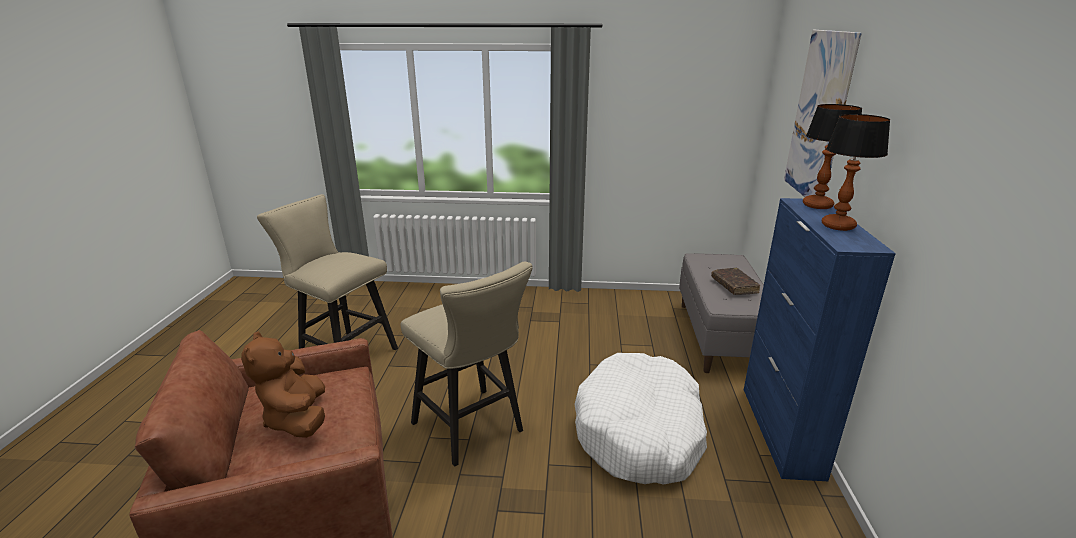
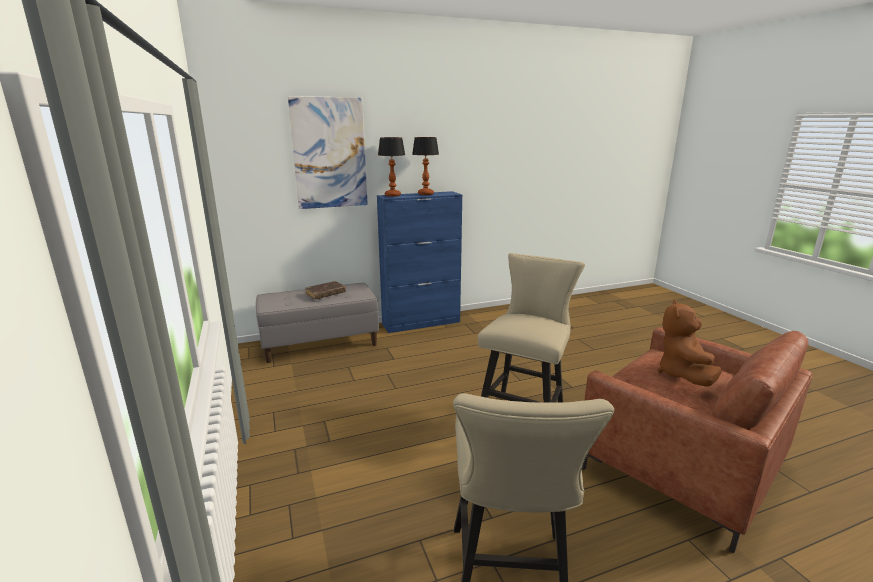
camera: 115 degrees left, 5 degrees down
brown plush toy [241,331,325,438] -> brown plush toy turned 150 degrees clockwise [658,299,721,387]
white dog bed [574,353,707,484] -> none

